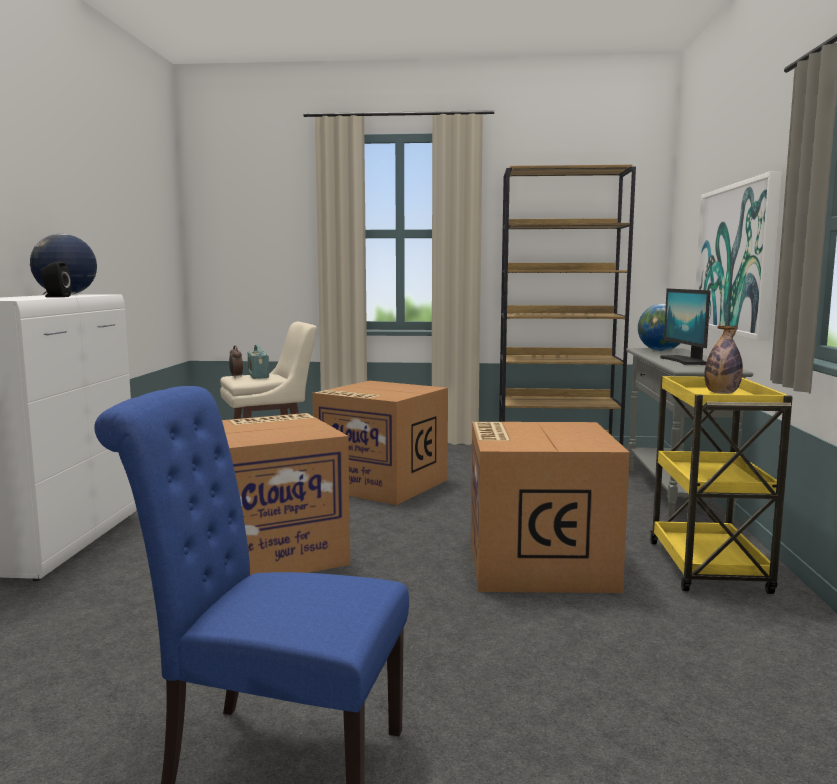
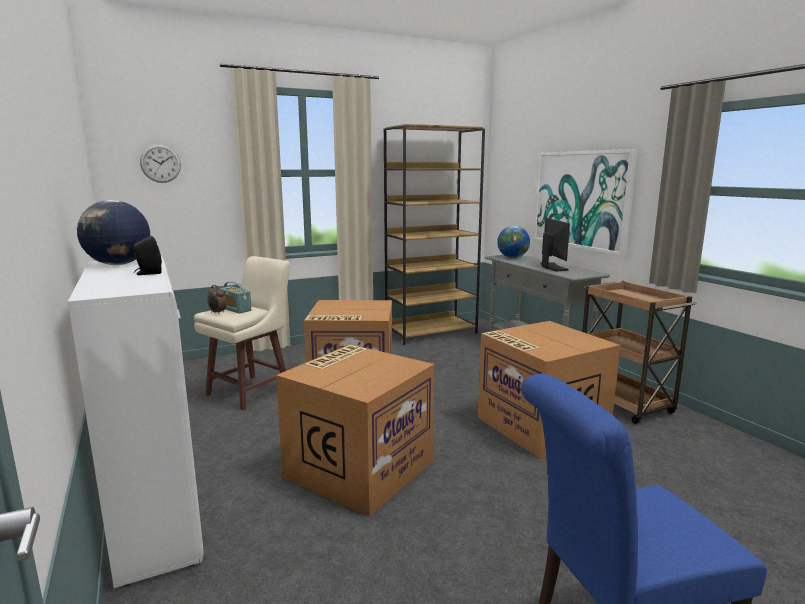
camera: 30 degrees left, 5 degrees up
yellow cart [650,376,793,594] -> brown cart [582,281,697,424]
monitor [660,289,711,365] -> monitor turned 150 degrees counterclockwise [541,218,570,271]
bottle [704,326,743,394] -> none
none -> wall clock [140,144,181,183]

